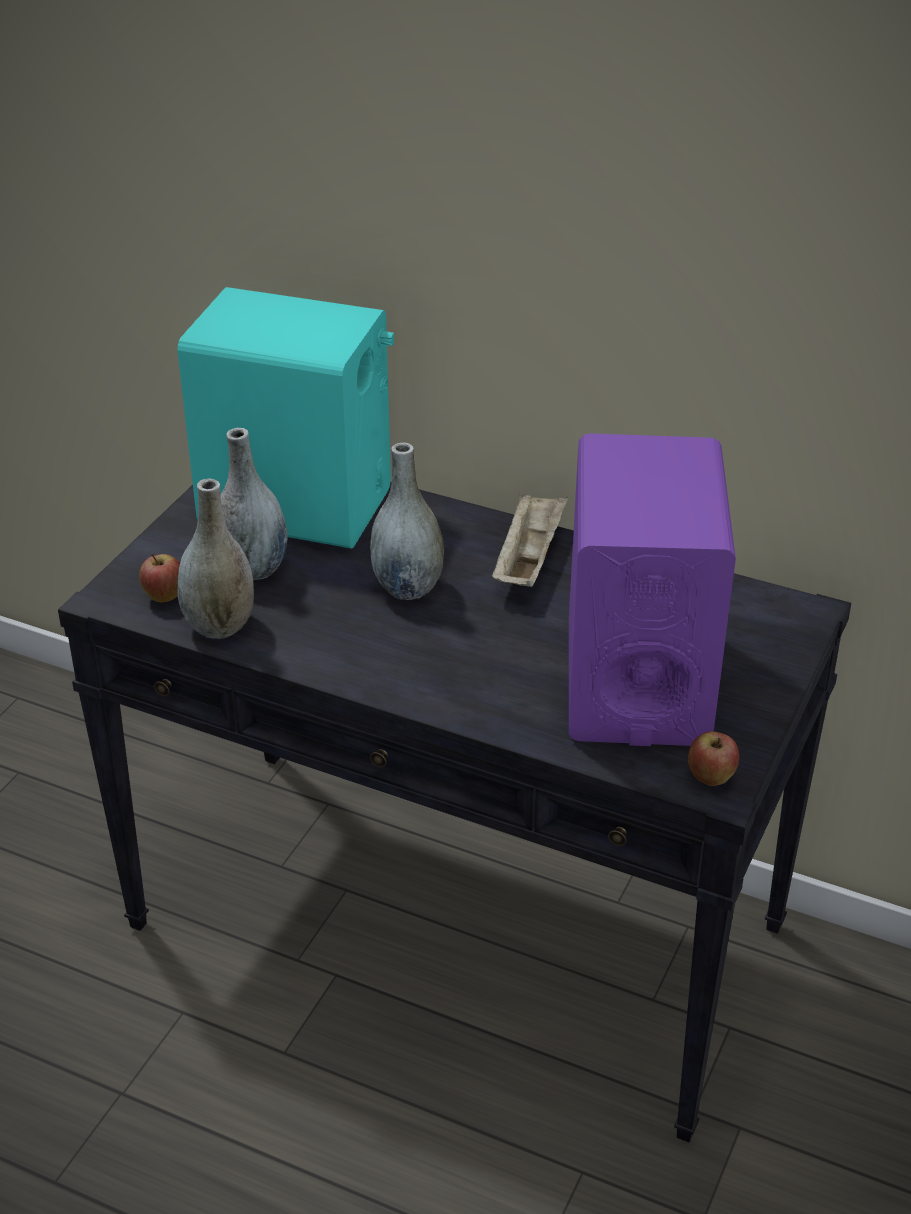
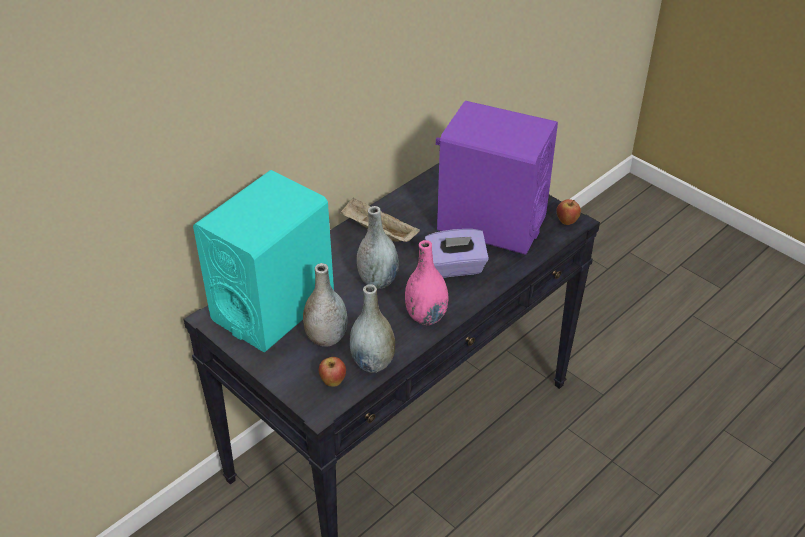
camera: 70 degrees left, 5 degrees up
none -> pink vase [405,240,449,325]
none -> purple tissue box [424,229,489,278]

